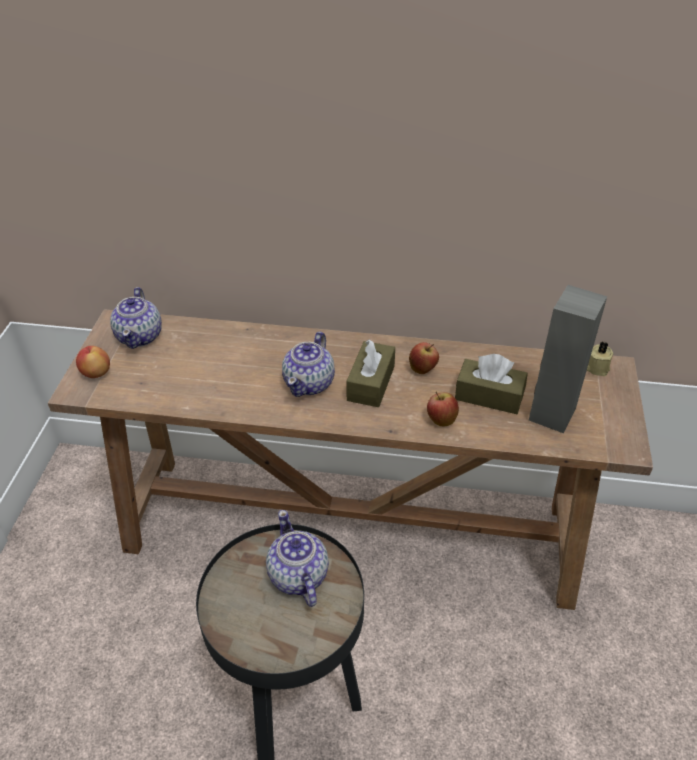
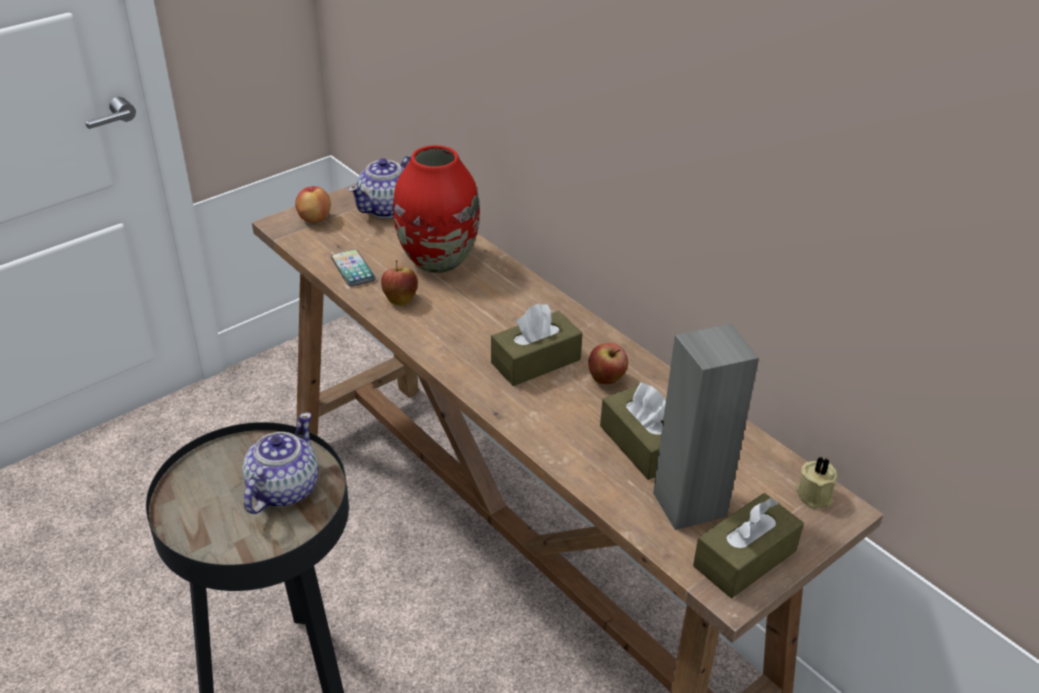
camera: 40 degrees right, 5 degrees down
teapot [282,332,335,397] -> none
apple [427,391,459,426] -> apple moved to [381,260,418,306]
none -> phone [331,249,376,287]
none -> red vase [393,145,480,273]
none -> brown tissue box [693,493,804,598]

